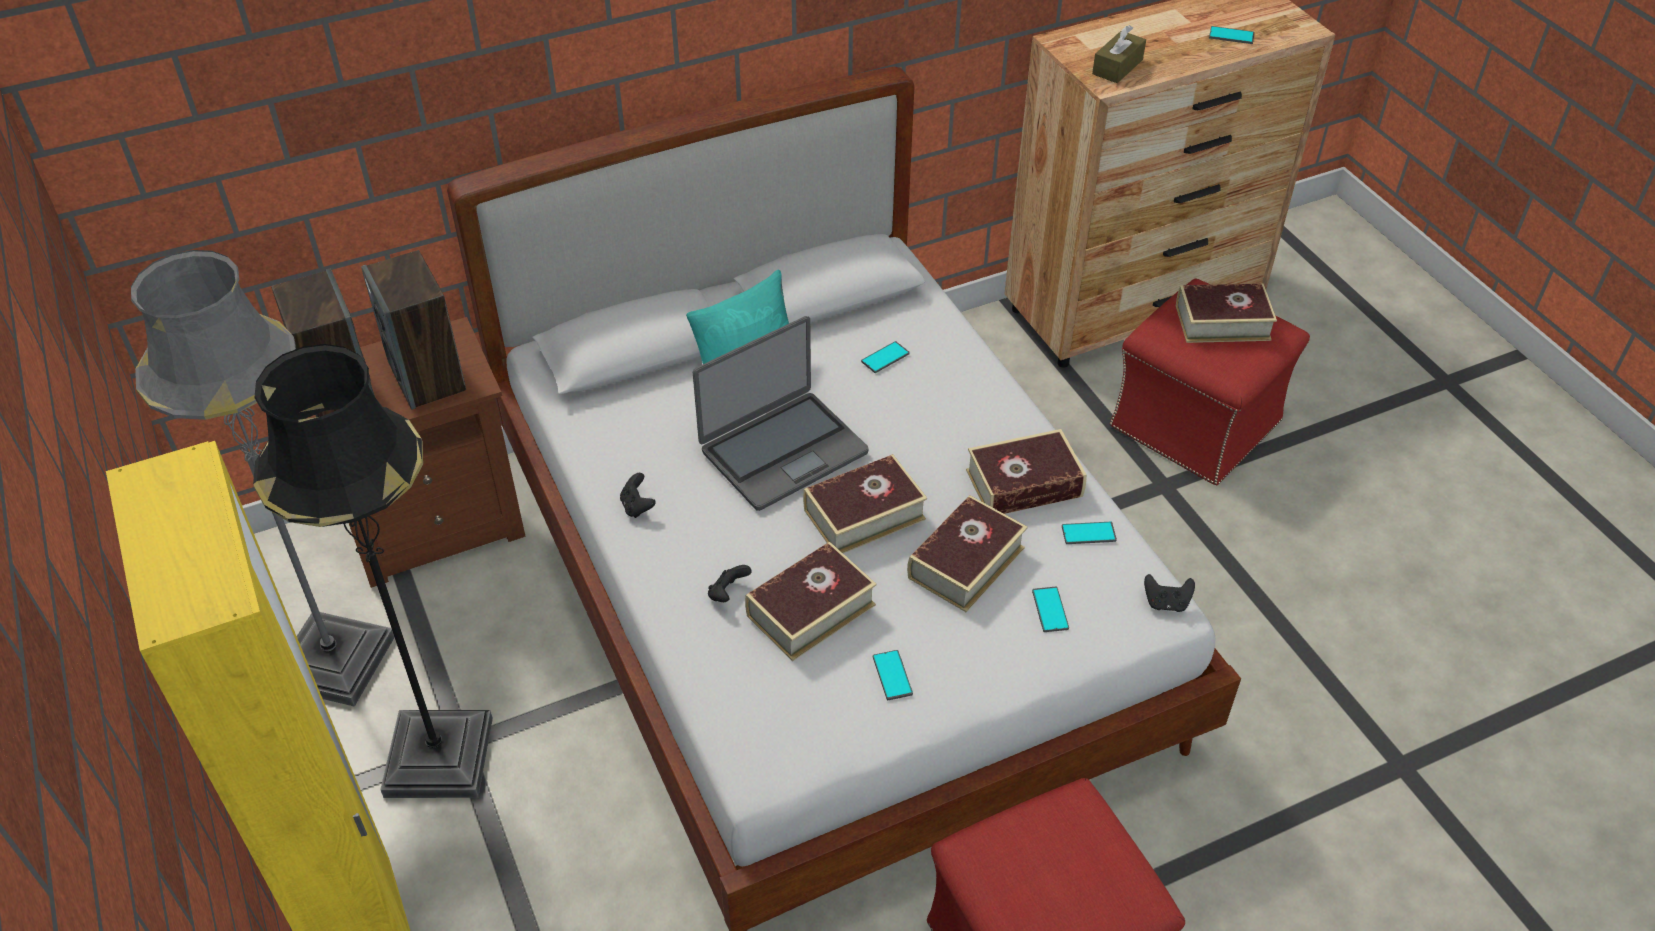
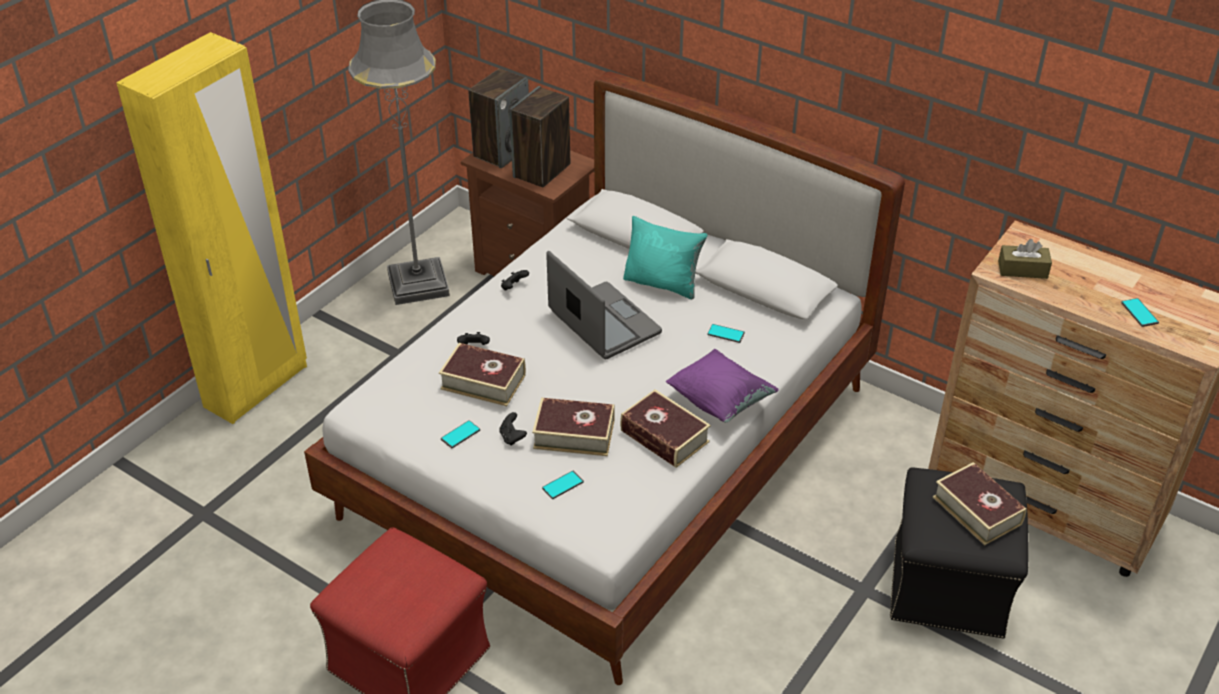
camera: 60 degrees right, 5 degrees down
black floor lamp [253,344,493,798] -> none
laptop [693,316,869,511] -> laptop turned 150 degrees counterclockwise [546,251,662,359]
book [803,454,927,553] -> none
phone [1062,522,1117,544] -> none
red ottoman [1110,279,1310,485] -> black ottoman [890,467,1028,639]
black game controller [1144,574,1195,612] -> black game controller moved to [499,412,527,446]
none -> purple pillow [666,349,779,422]

